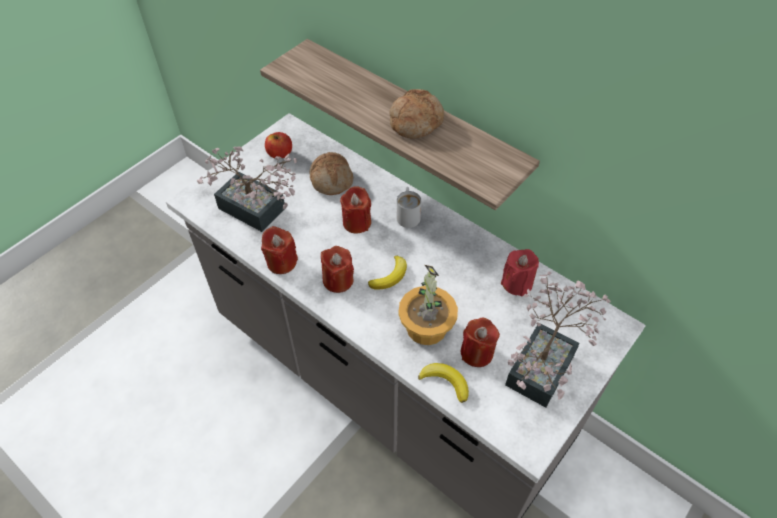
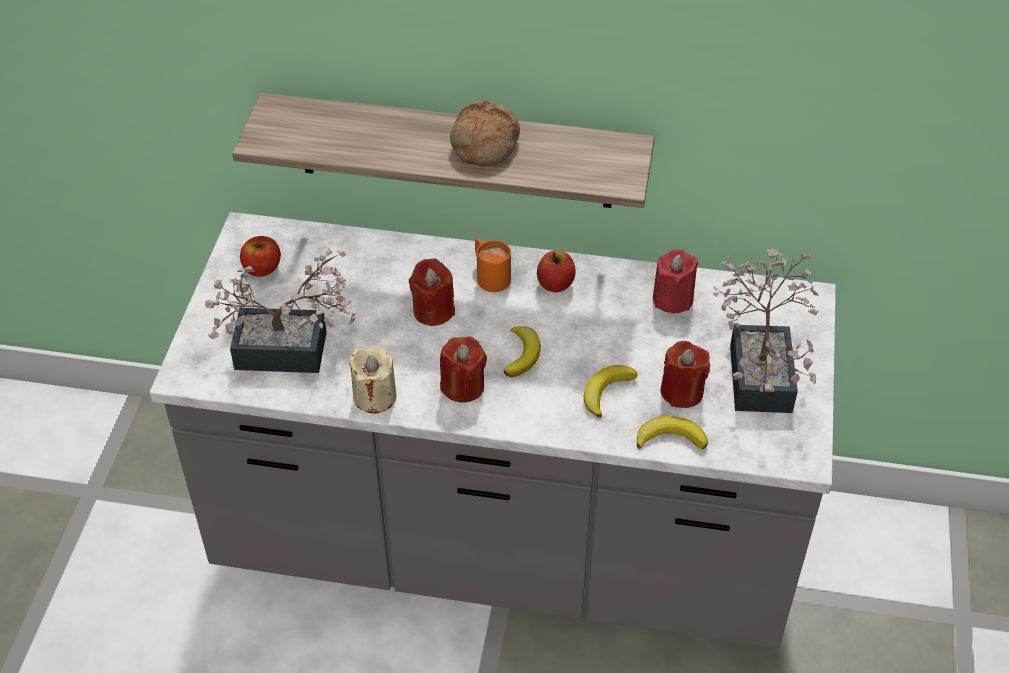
camera: 30 degrees left, 5 degrees down
red candle [261,226,298,274] -> beige candle [349,347,397,413]
bread [310,152,353,195] -> none
white mug [397,187,421,228] -> orange mug [475,238,511,292]
potted plant [398,265,458,345] -> banana [584,365,637,418]
none -> apple [537,250,576,292]

